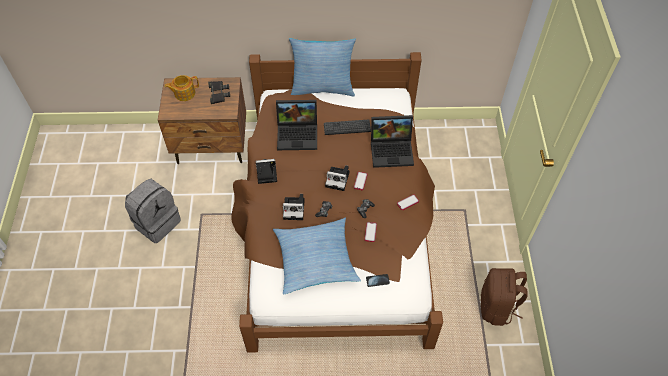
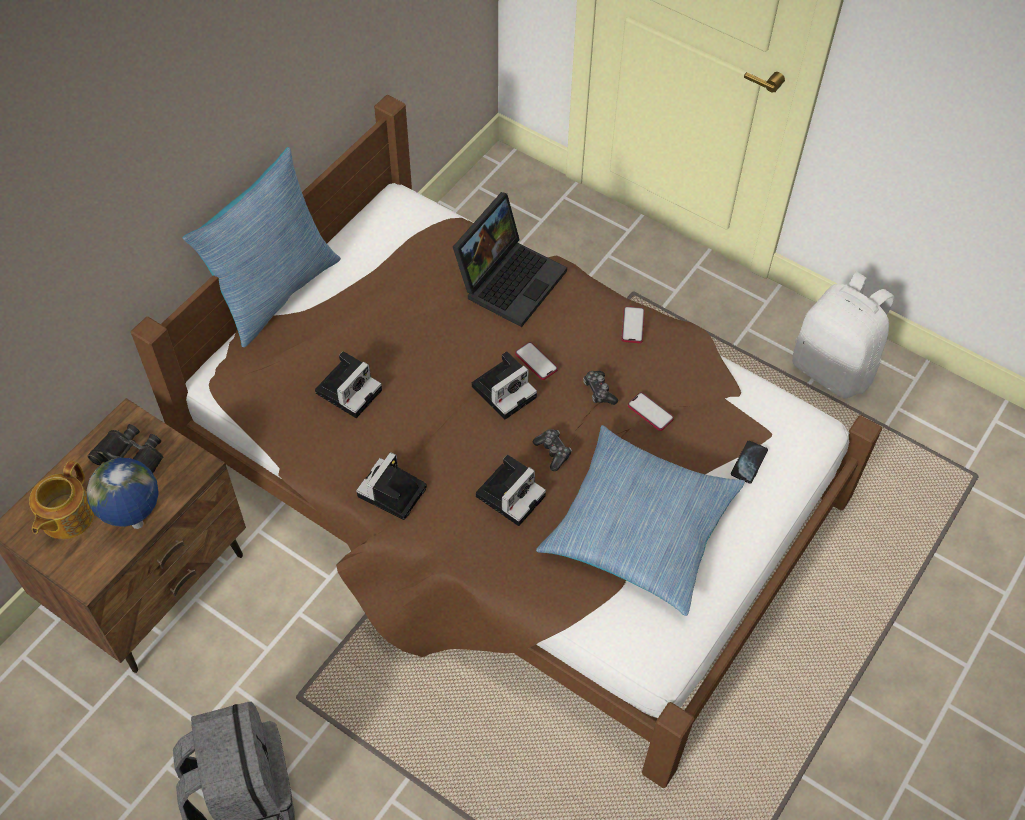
camera: 55 degrees left, 0 degrees up
laptop [276,100,317,150] -> camera [315,351,382,418]
keyboard [324,119,371,135] -> none
brown backpack [481,268,528,326] -> white backpack [792,272,895,398]
none -> globe [87,458,159,529]

